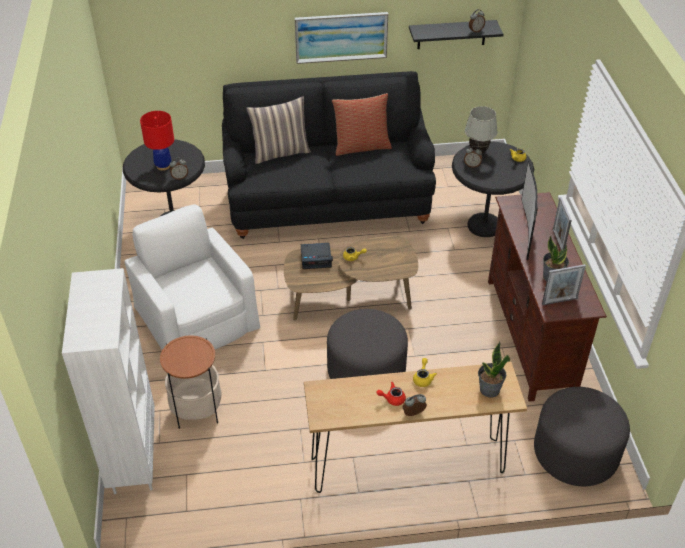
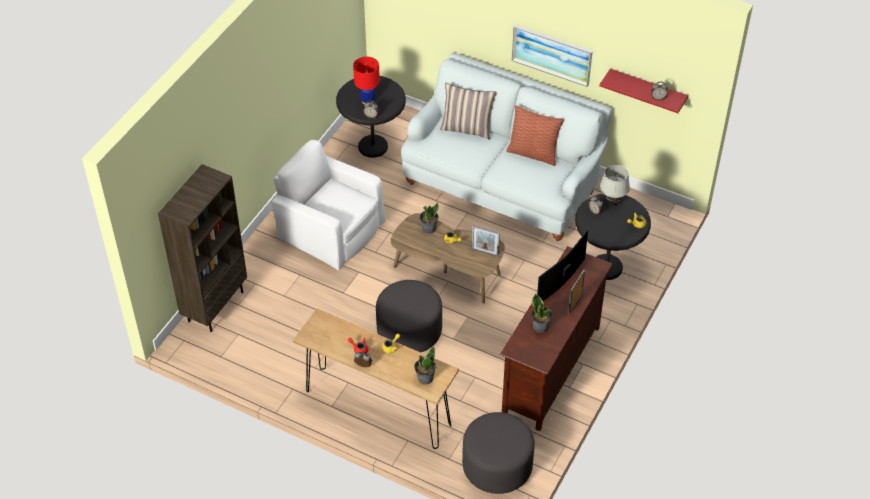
camera: 35 degrees right, 5 degrees up
white bookcase [62,268,155,494] -> brown bookcase [158,164,247,332]
white armchair [125,204,260,350] -> white armchair turned 60 degrees counterclockwise [271,140,386,270]
side table [160,335,222,429] -> none
black sofa [222,71,436,239] -> white sofa [401,53,612,241]
alarm clock [301,243,333,269] -> potted plant [420,202,439,234]
black shelf [409,20,504,49] -> red shelf [599,69,688,113]
picture frame [542,264,586,305] -> picture frame moved to [472,225,500,256]

